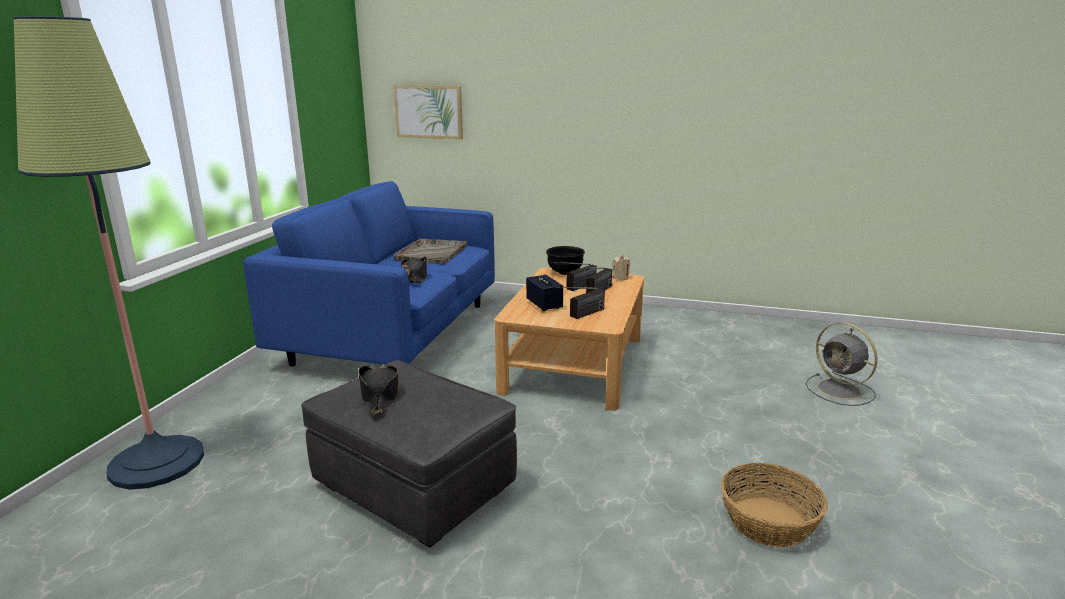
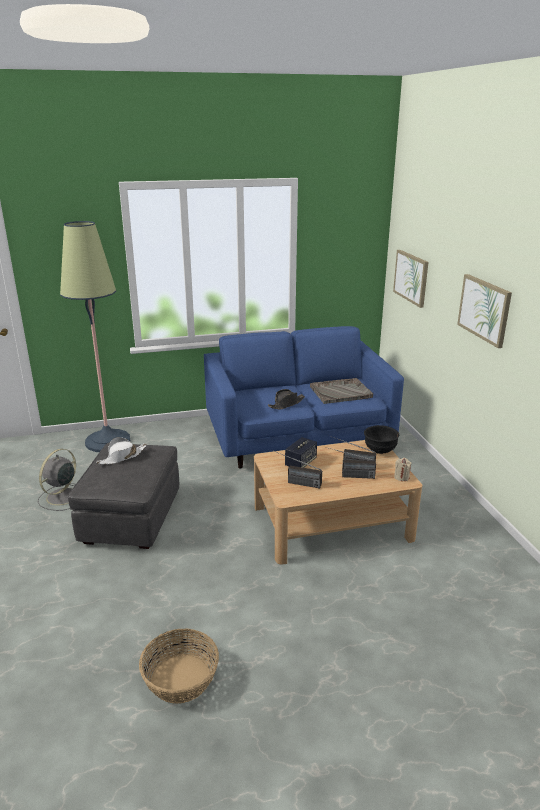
camera: 60 degrees right, 5 degrees up
black hat [358,365,400,415] -> white hat [96,437,147,464]
grey fan [806,323,878,406] -> grey fan moved to [38,449,76,511]
none -> picture [457,274,512,348]

